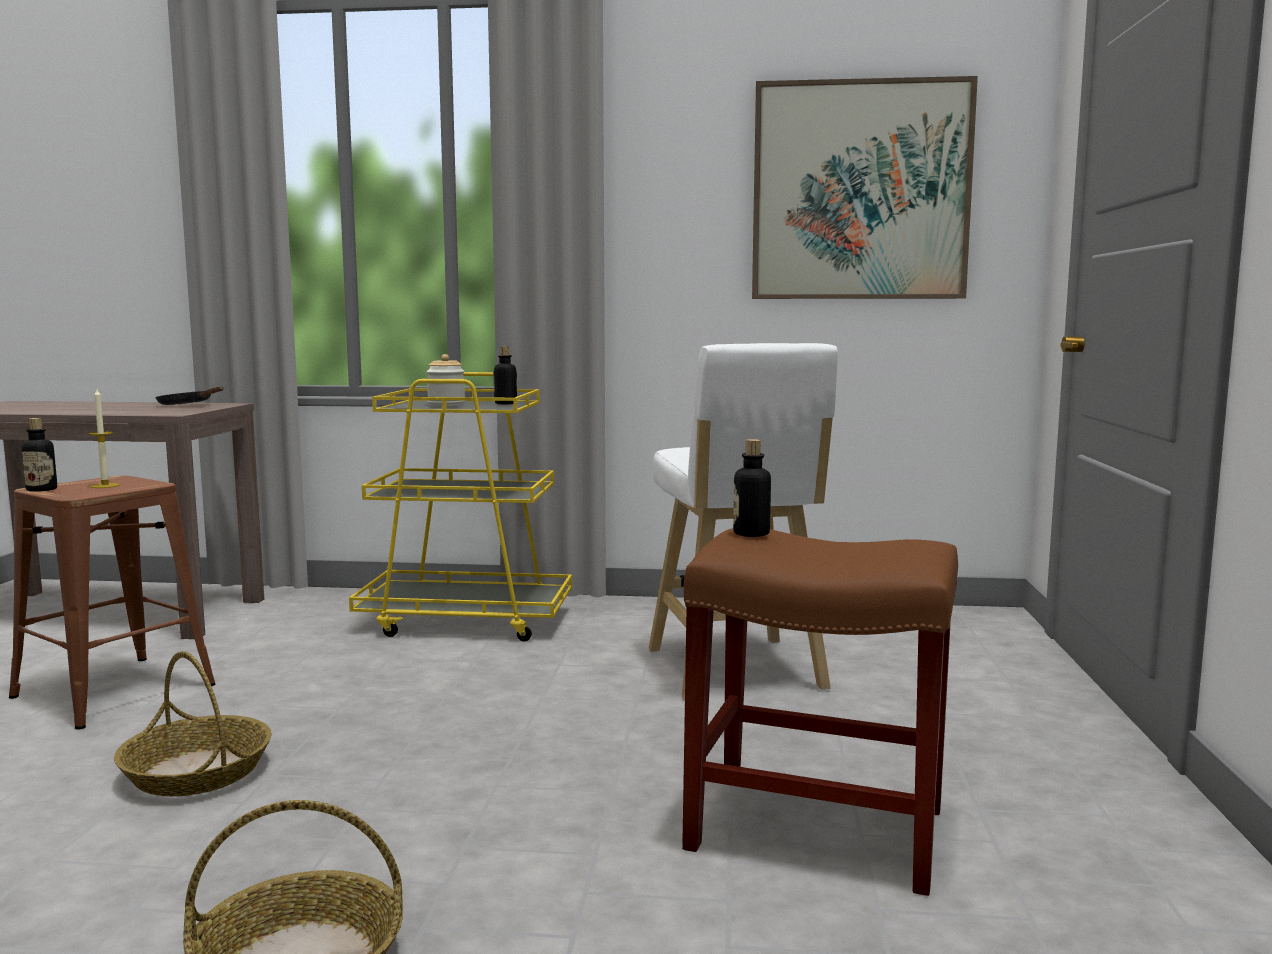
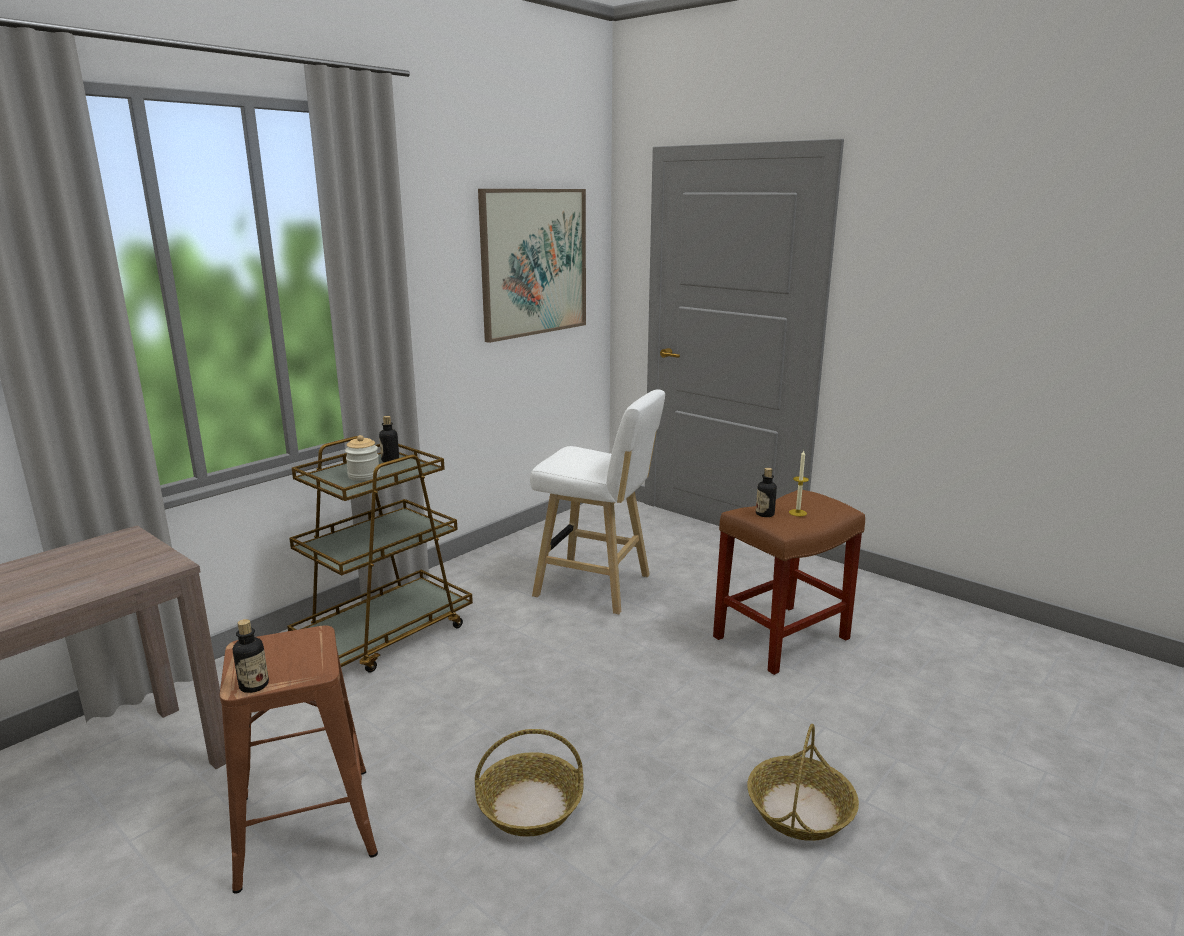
camera: 55 degrees left, 10 degrees up
candle [88,389,120,488] -> candle moved to [789,450,809,517]
black frying pan [155,386,224,405] -> none
yellow cart [349,372,572,641] -> brown cart [287,436,473,673]

